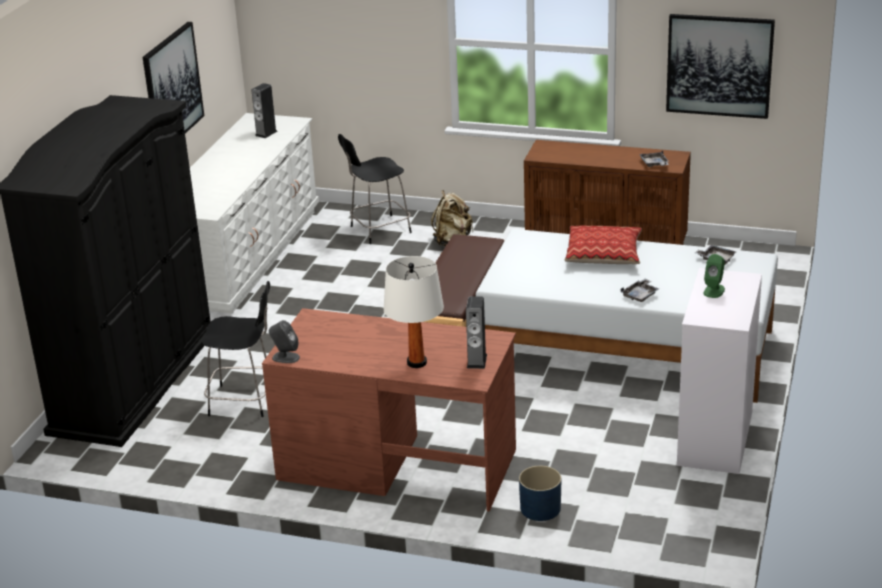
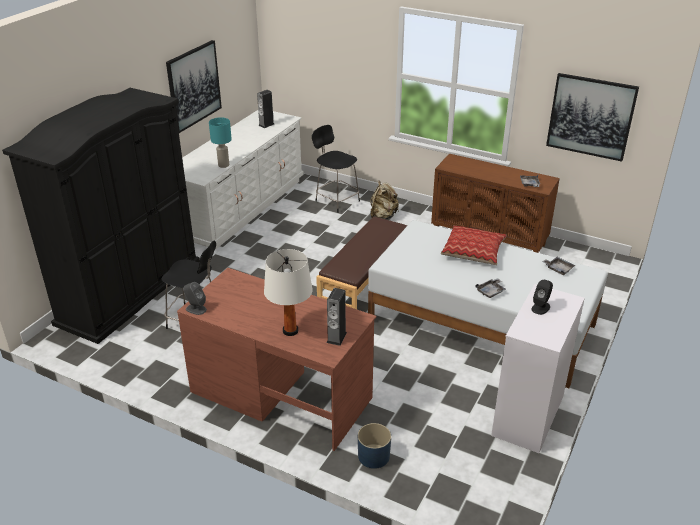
camera: 10 degrees right, 5 degrees up
black chair [338,134,412,244] -> black chair turned 60 degrees clockwise [312,125,360,213]
green speaker [704,254,725,298] -> black speaker [532,280,553,315]
none -> turquoise table lamp [209,117,232,168]

